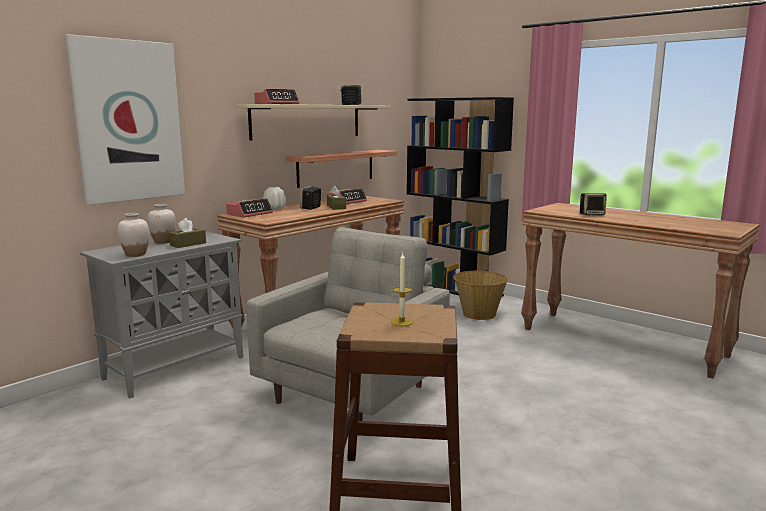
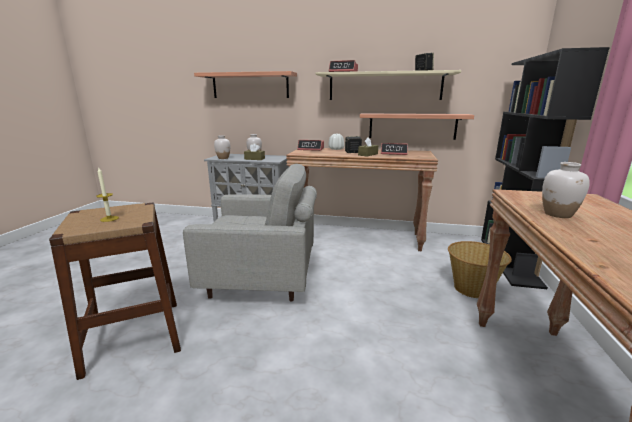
camera: 60 degrees right, 5 degrees up
picture [65,34,185,205] -> shelf [194,71,297,98]
speaker [580,193,607,215] -> white vase [542,162,590,218]

